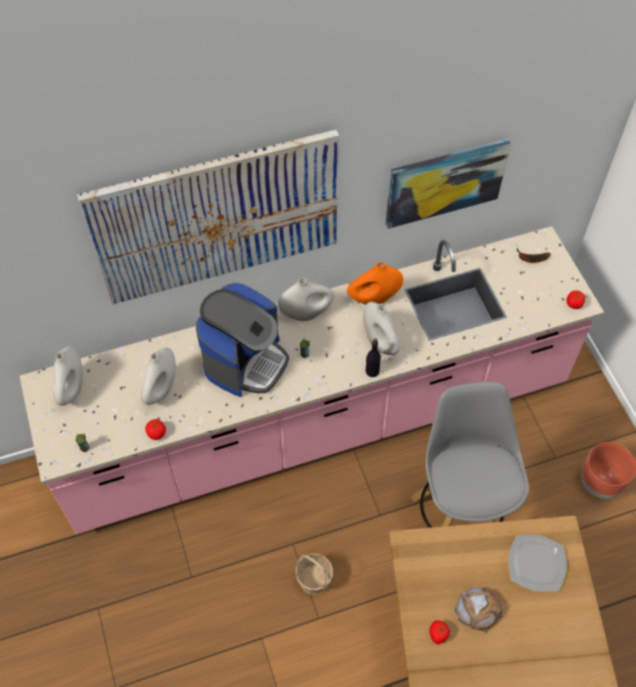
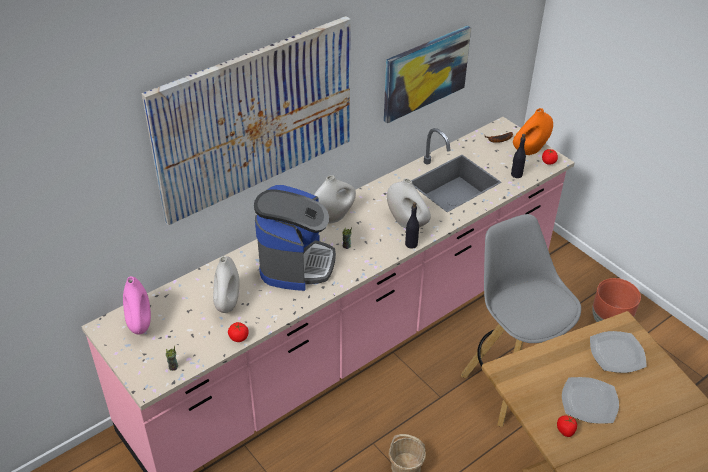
camera: 20 degrees left, 15 degrees down
white vase [53,346,83,406] -> pink vase [123,276,151,334]
orange vase [347,262,403,305] -> orange vase moved to [513,108,553,155]
bread [455,588,502,632] -> plate [562,377,619,424]
none -> black bottle [511,134,526,178]

